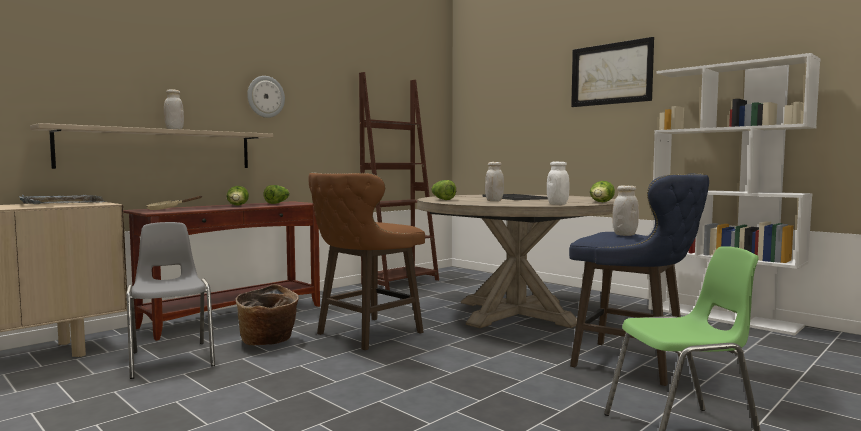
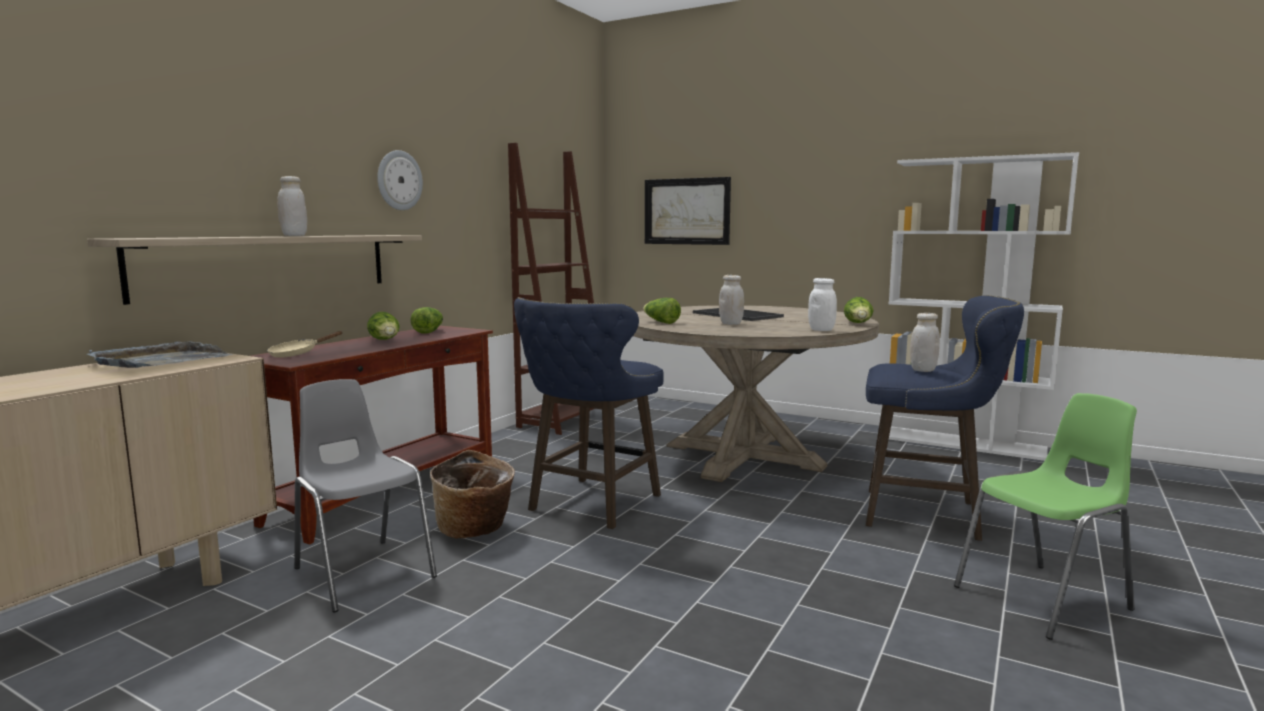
camera: 15 degrees left, 5 degrees up
brown stool [309,172,425,350] -> blue stool [514,297,664,529]
picture [571,37,654,107] -> picture moved to [645,177,731,245]

